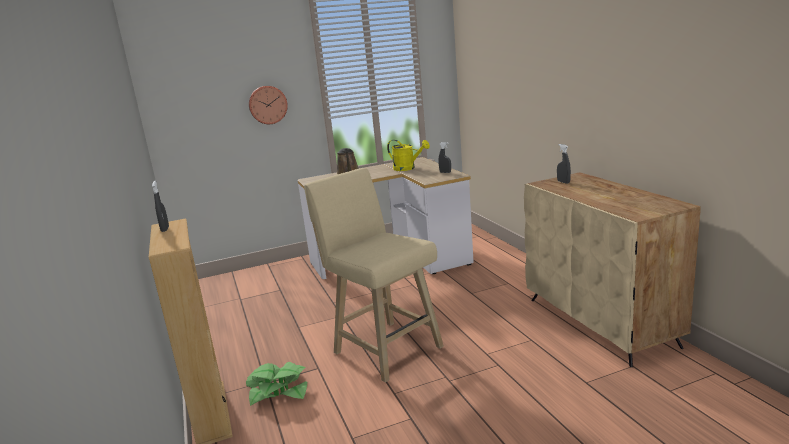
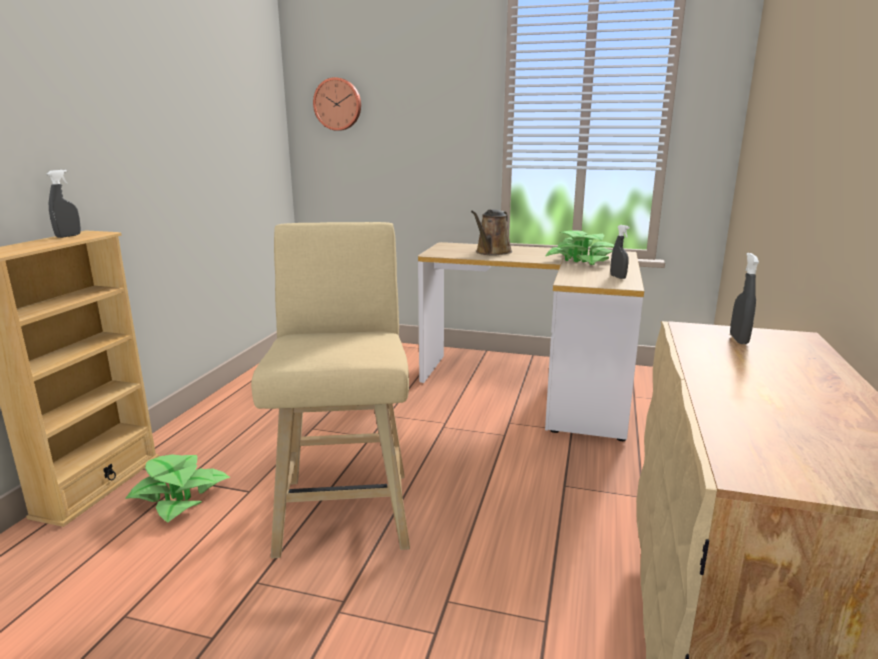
camera: 35 degrees right, 0 degrees up
wall clock [249,86,288,124] -> wall clock moved to [313,77,361,131]
yellow watering can [387,140,430,171] -> potted plant [546,230,614,265]

